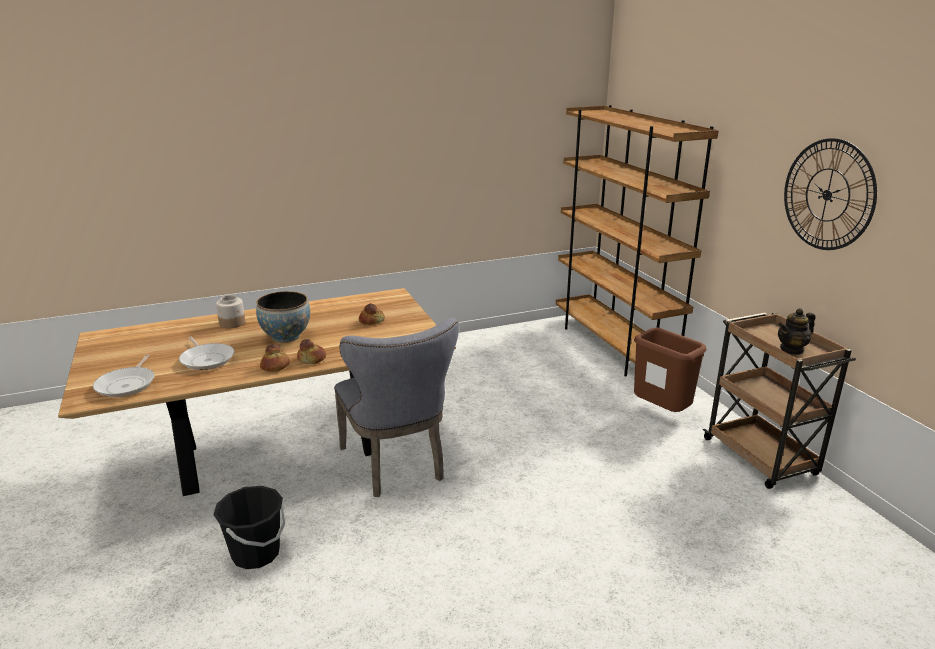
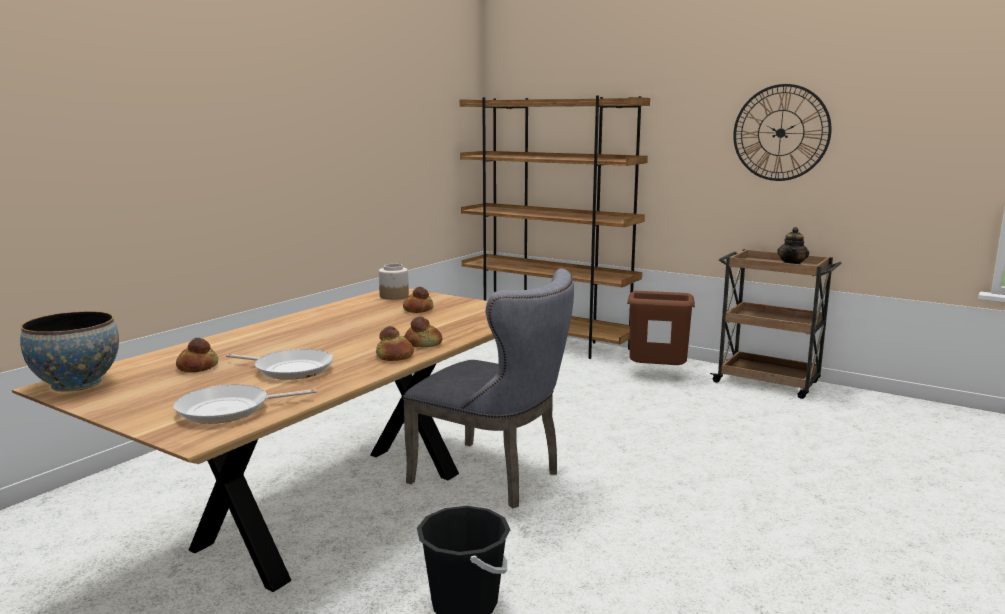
camera: 35 degrees left, 10 degrees down
frying pan [93,354,155,397] -> frying pan turned 105 degrees clockwise [173,384,317,424]
jar [216,295,245,328] -> jar moved to [379,264,409,300]
bowl [256,291,310,343] -> bowl moved to [20,311,119,392]
none -> bread [176,338,218,373]

